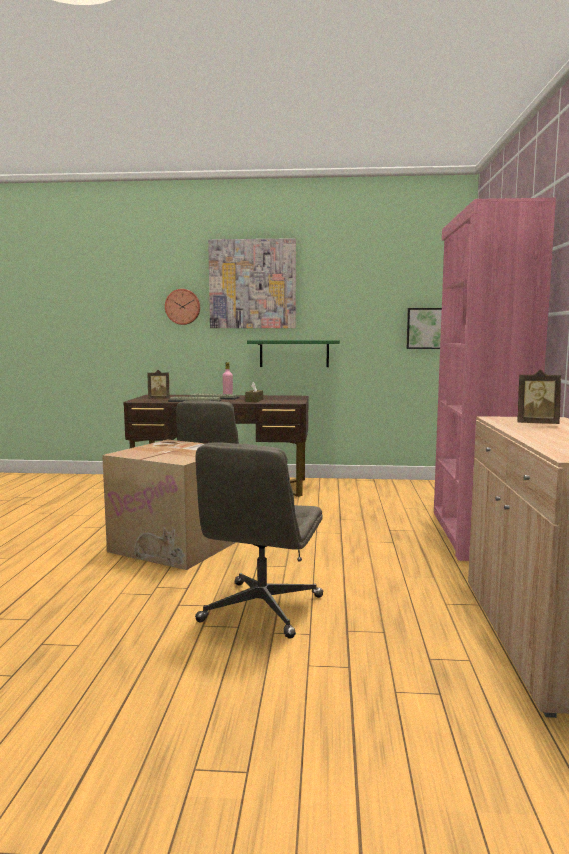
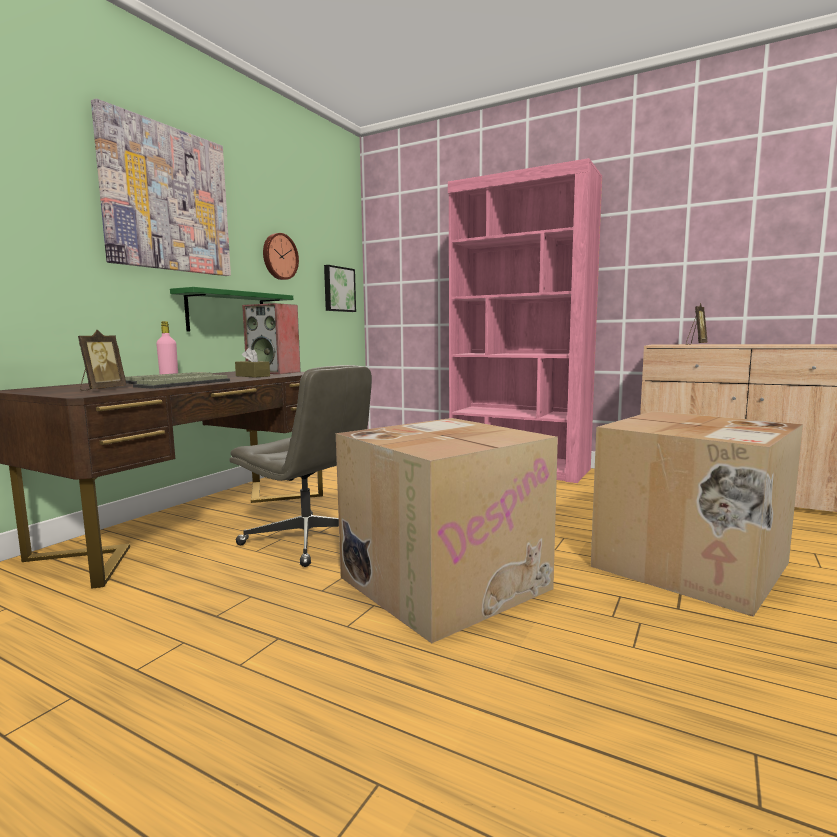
camera: 65 degrees left, 0 degrees up
wall clock [165,289,200,325] -> wall clock moved to [263,233,299,280]
grey office chair [195,443,324,639] -> cardboard box [591,411,803,617]
none -> speaker [242,303,301,374]

